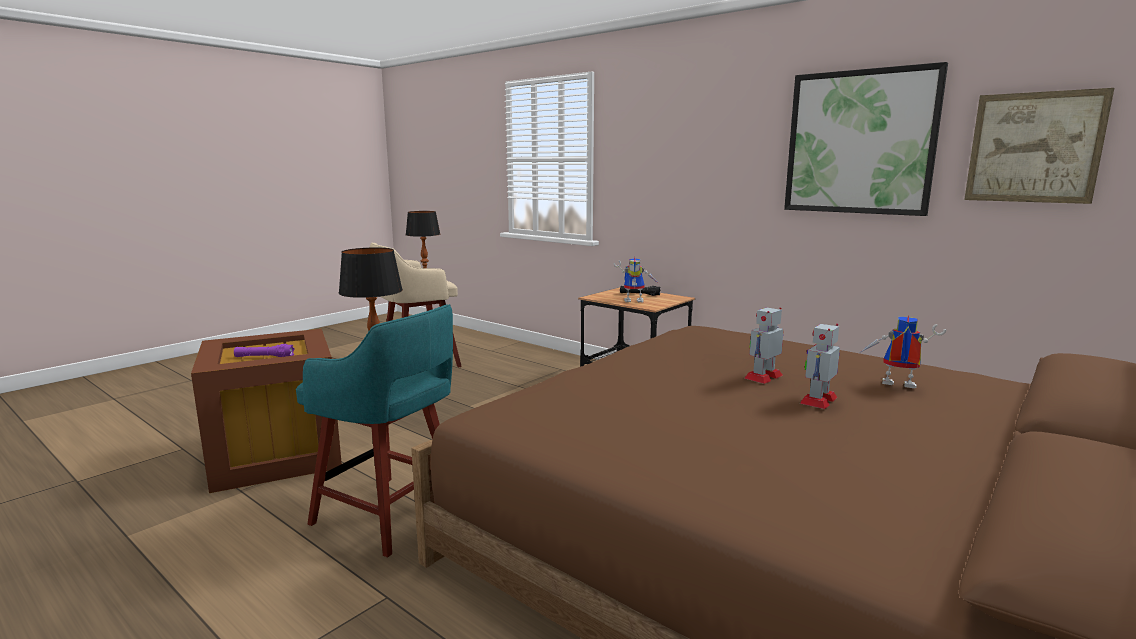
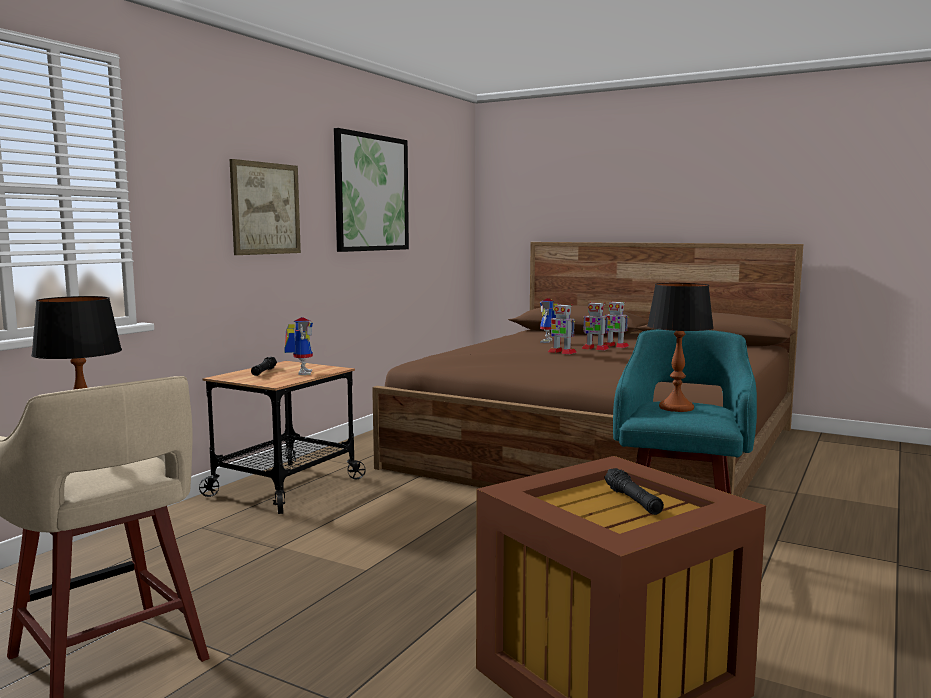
camera: 100 degrees left, 5 degrees down
purple flashlight [234,344,295,357] -> black flashlight [604,468,664,515]
picture [964,88,1114,204] -> picture moved to [230,159,301,255]
none -> toy robot [604,300,629,348]

